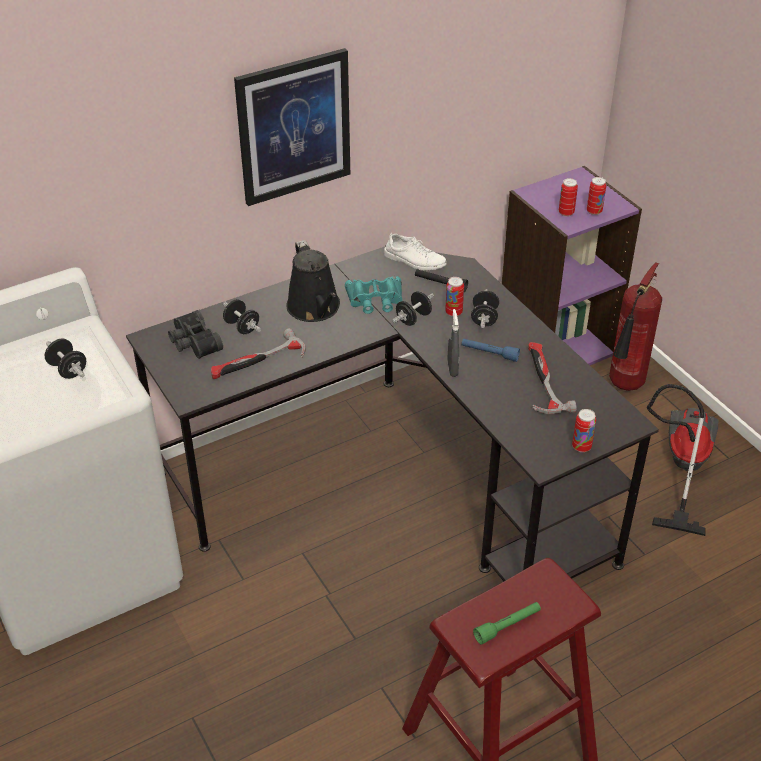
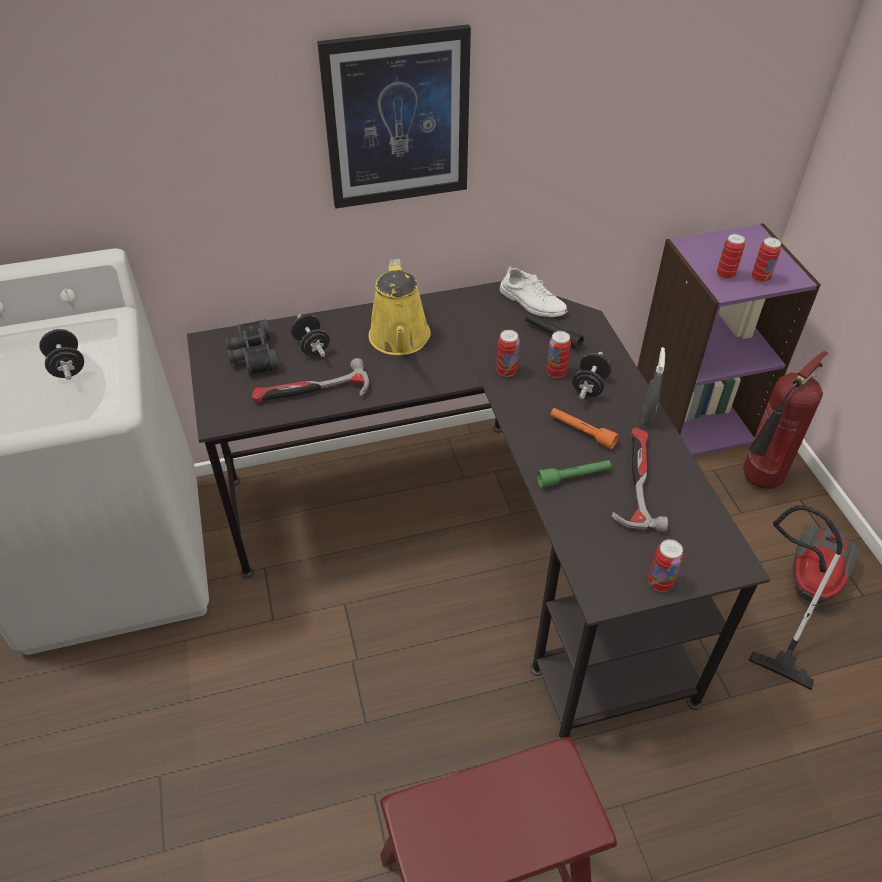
camera: 15 degrees right, 5 degrees up
black watering can [286,240,340,322] -> yellow watering can [369,259,431,355]
turquoise binoculars [345,276,402,314] -> none
black dumbbell [392,291,434,326] -> can [496,330,520,377]
grey spray bottle [448,309,459,377] -> grey spray bottle moved to [643,347,665,427]
blue flashlight [462,338,520,362] -> orange flashlight [550,408,619,449]
green flashlight [473,602,541,645] -> green flashlight moved to [537,460,611,488]

